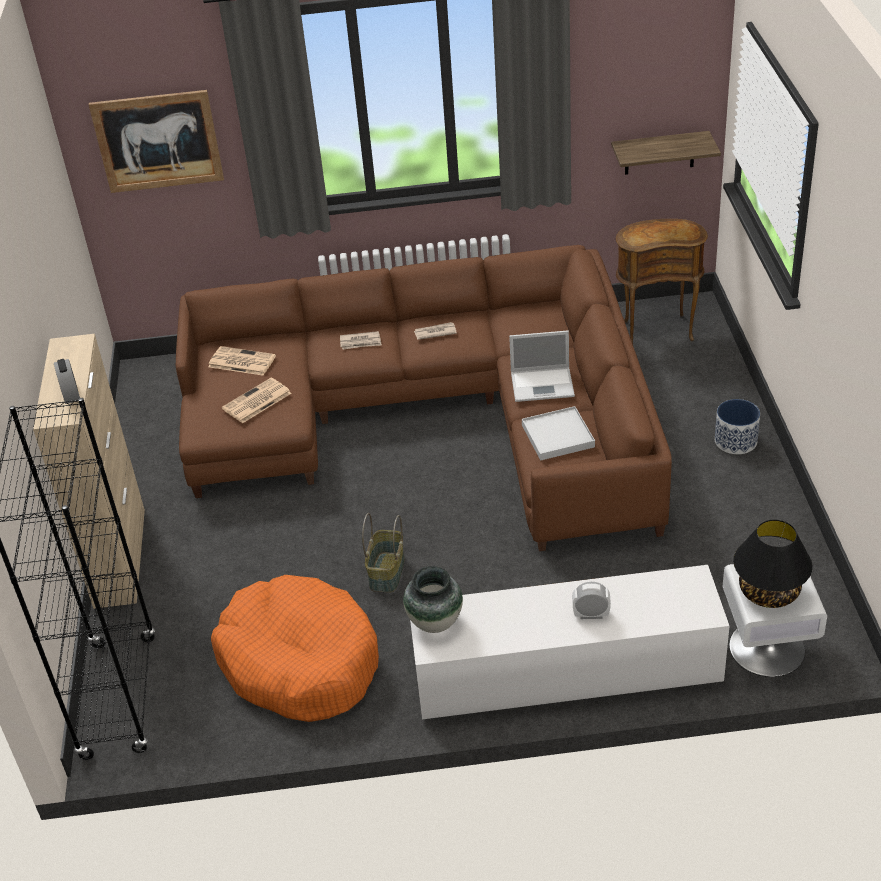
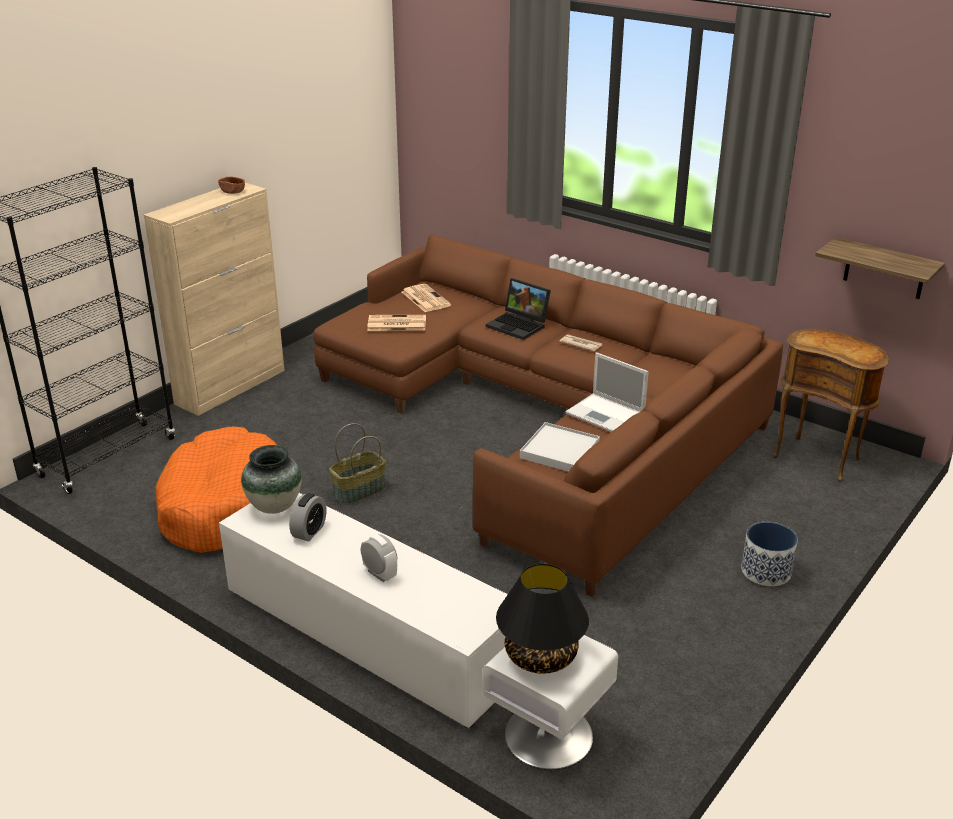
camera: 40 degrees right, 10 degrees down
alarm clock [54,359,80,404] -> alarm clock moved to [289,493,327,541]
picture [89,90,224,193] -> none
newspaper [340,331,382,349] -> laptop [486,278,551,340]
none -> brown bowl [218,176,245,194]

